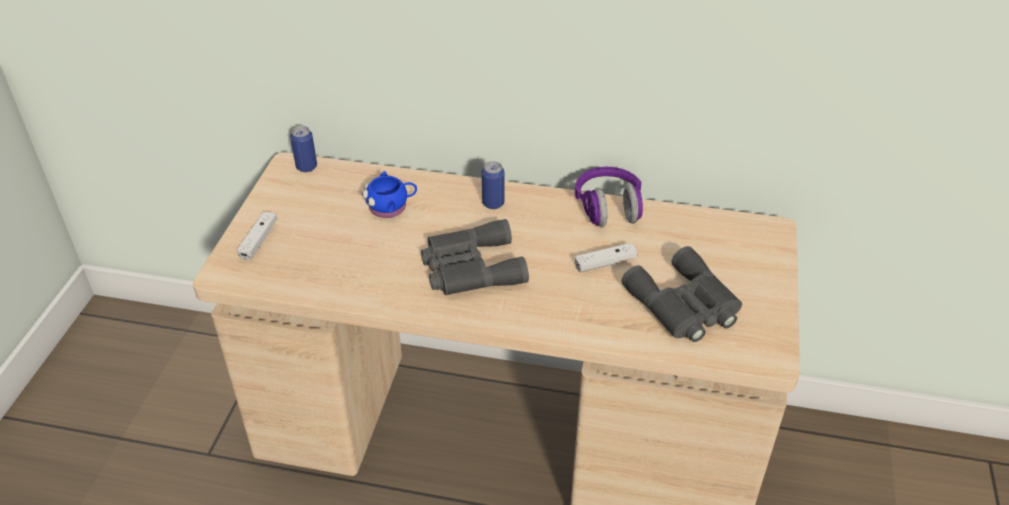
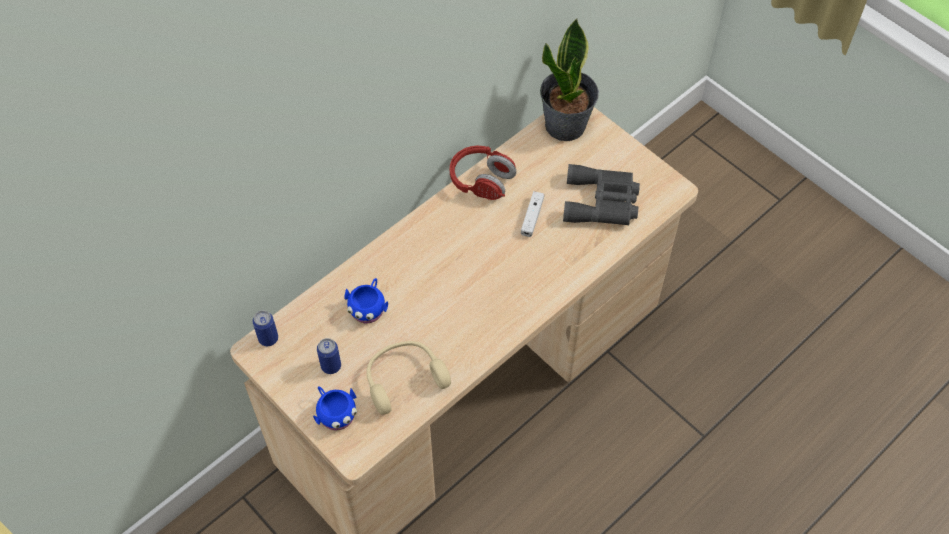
camera: 55 degrees left, 15 degrees up
white game controller [237,212,277,260] -> blue mug [313,386,357,430]
grey binoculars [421,219,529,295] -> none
can [482,161,504,209] -> can moved to [317,338,341,374]
purple headphones [575,167,643,227] -> red headphones [450,146,516,200]
none -> beige headphones [366,341,451,415]
none -> potted plant [540,18,599,141]

